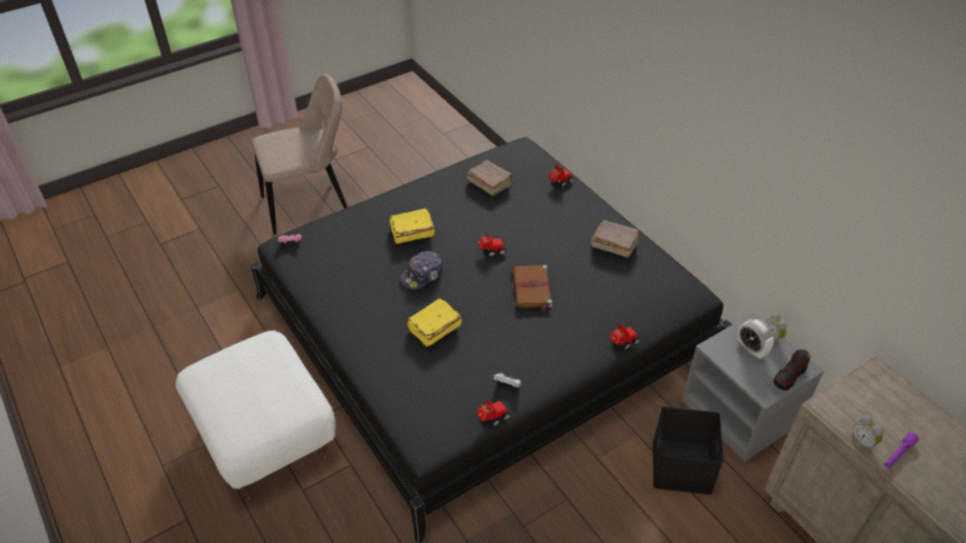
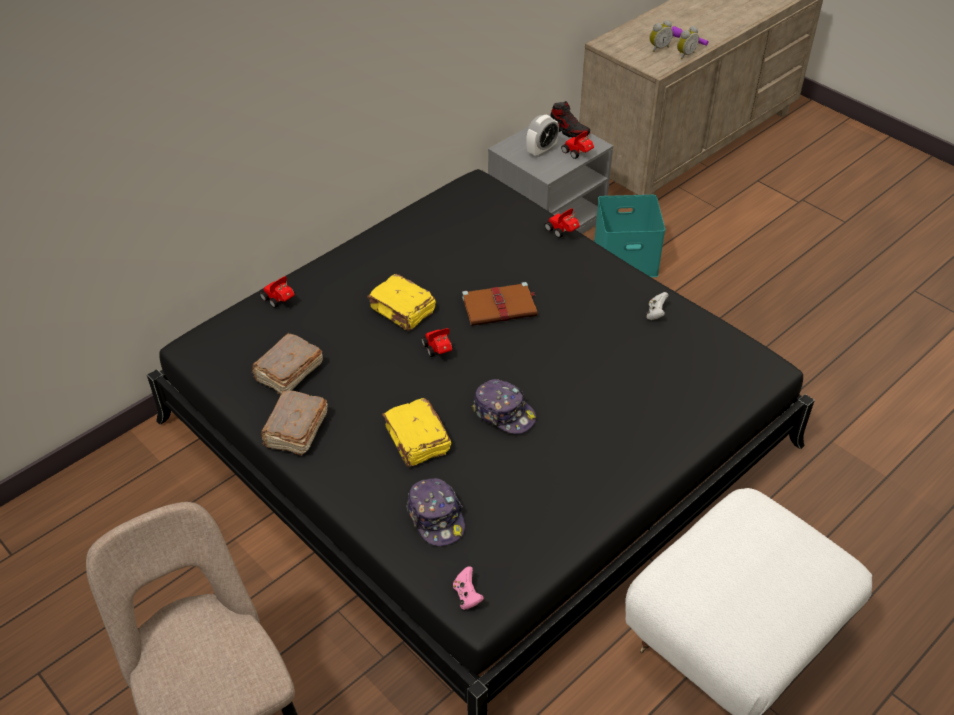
camera: 100 degrees left, 0 degrees up
yellow book [407,298,462,347] -> yellow book moved to [367,274,436,331]
toy car [476,398,511,426] -> toy car moved to [561,131,594,159]
brown book [591,220,640,258] -> brown book moved to [261,390,328,456]
black storage box [653,407,723,495] -> turquoise storage box [594,195,665,277]
alarm clock [766,313,787,344] -> alarm clock moved to [650,20,673,52]
none -> cap [406,478,465,546]

